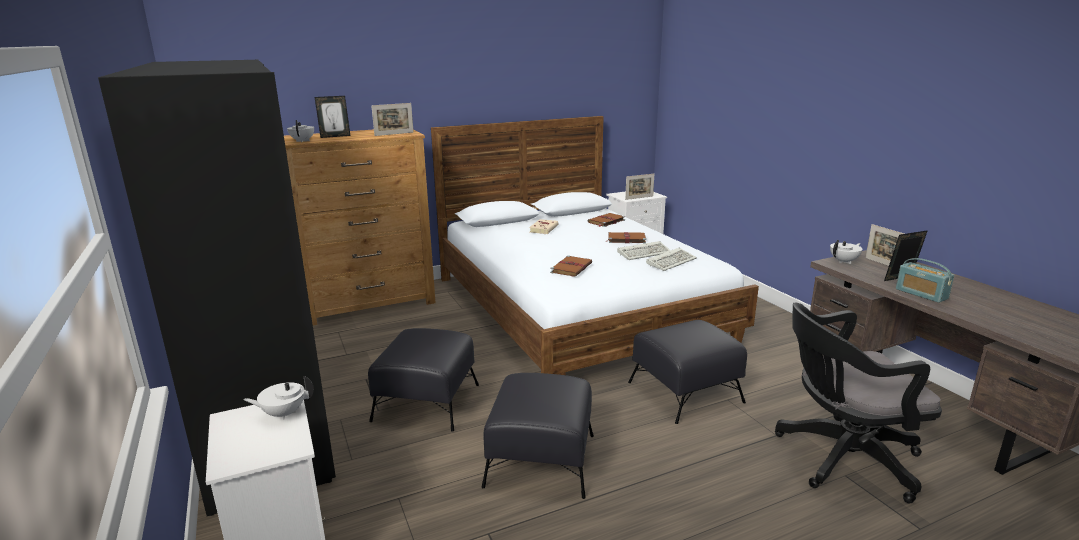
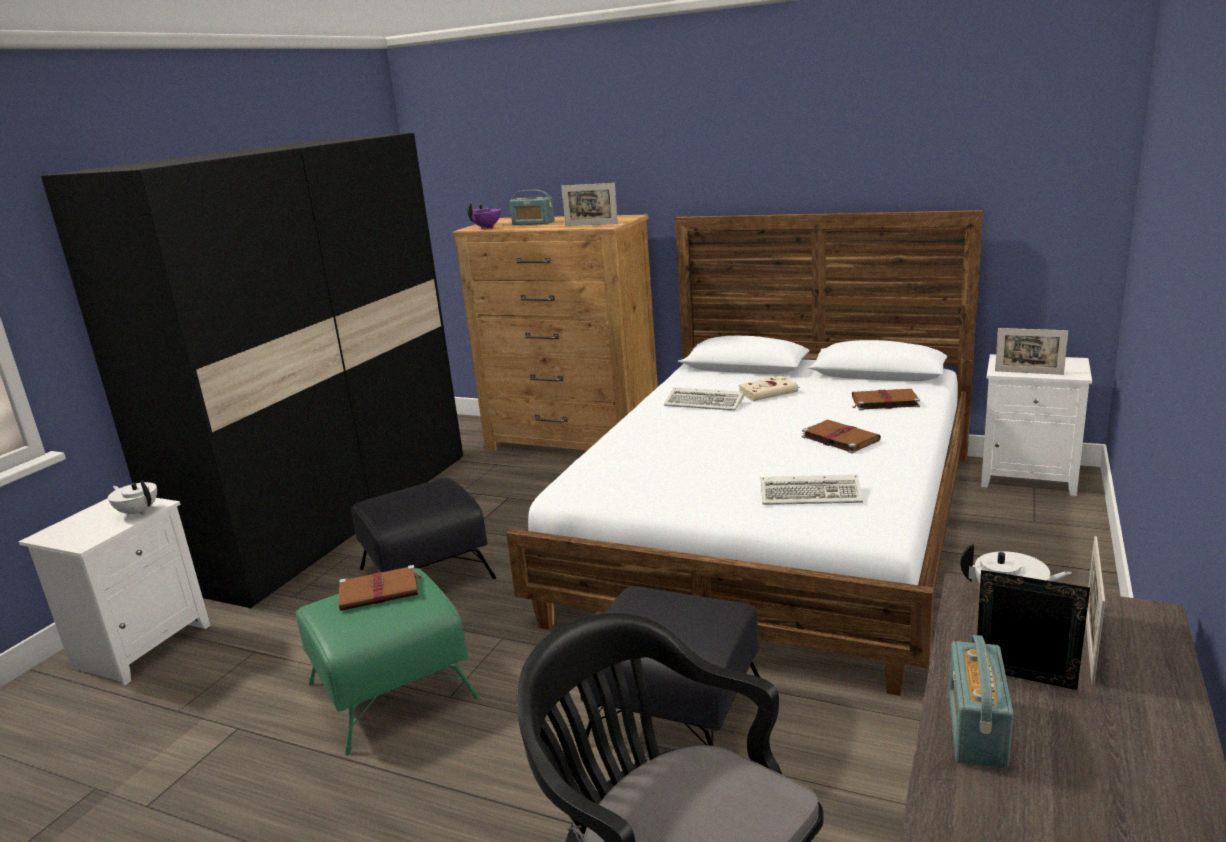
camera: 50 degrees right, 0 degrees up
white teapot [287,120,314,142] -> purple teapot [468,202,502,229]
picture frame [315,96,350,138] -> radio [509,190,555,225]
black ottoman [482,373,594,499] -> green ottoman [296,568,479,756]
brown book [550,255,592,277] -> brown book moved to [339,565,423,611]
keyboard [617,241,671,260] -> keyboard moved to [664,387,744,411]

